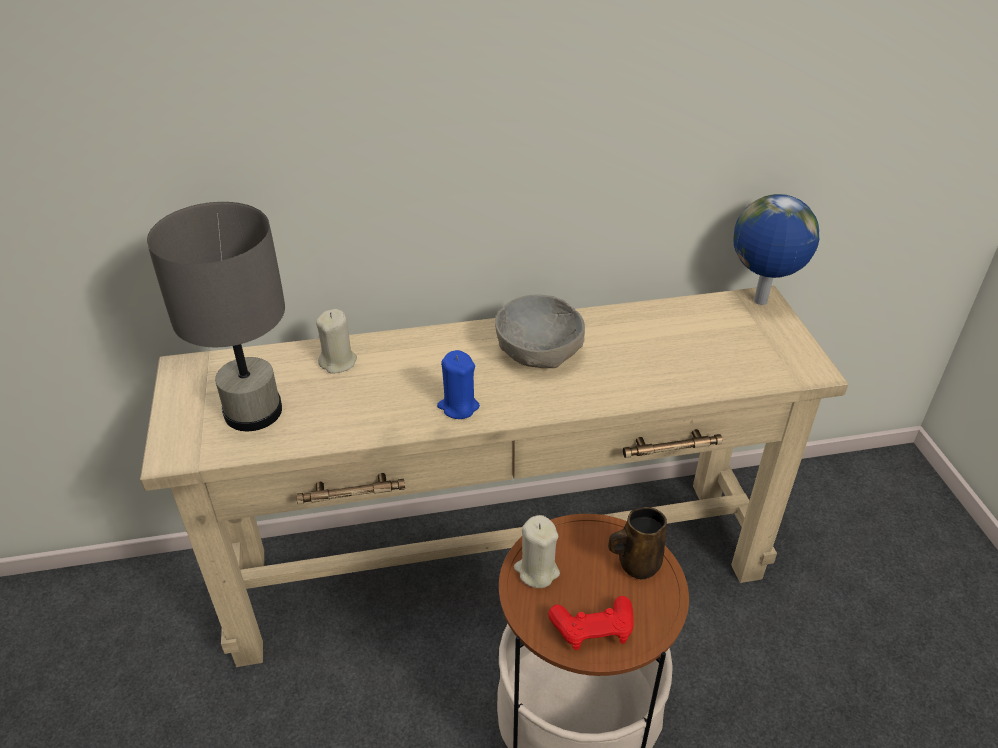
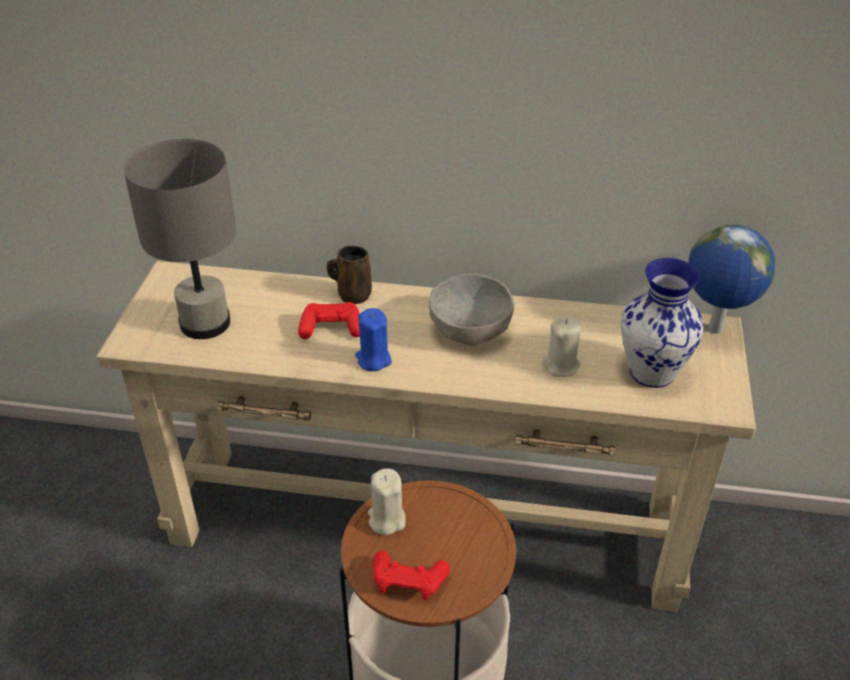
camera: 20 degrees right, 0 degrees up
beige candle [316,309,357,374] -> beige candle moved to [542,315,581,377]
brown mug [608,507,667,580] -> brown mug moved to [327,246,372,304]
none -> red game controller [298,302,360,339]
none -> vase [620,258,704,388]

